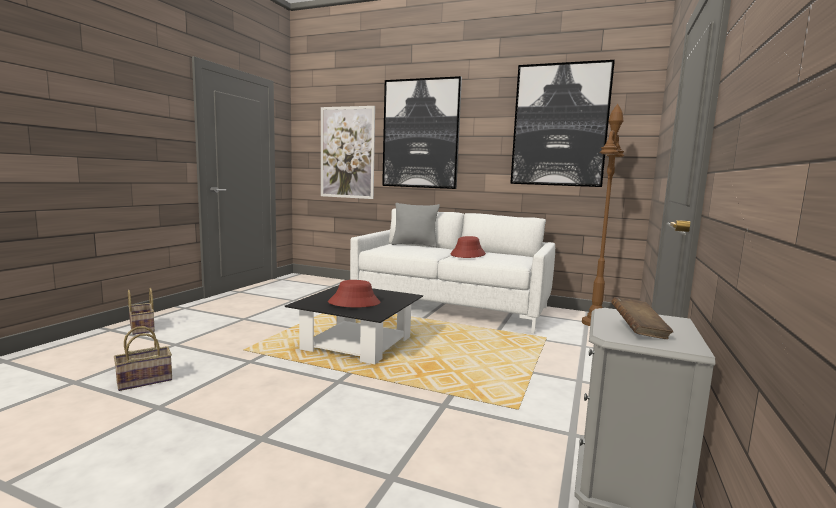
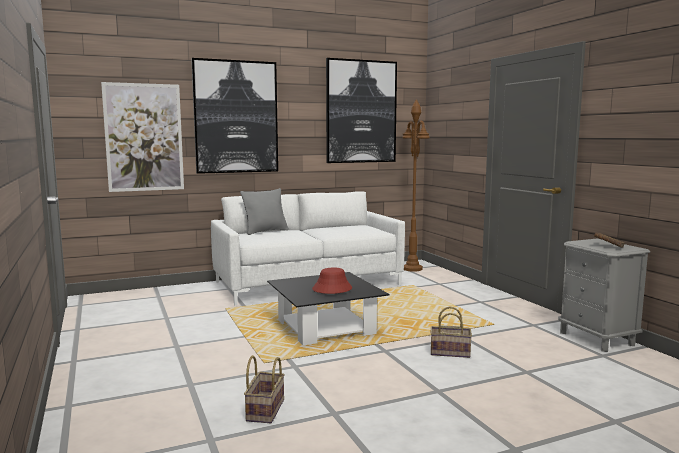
camera: 45 degrees left, 0 degrees up
basket [128,288,155,335] -> basket moved to [431,306,472,358]
red hat [451,236,486,258] -> none

